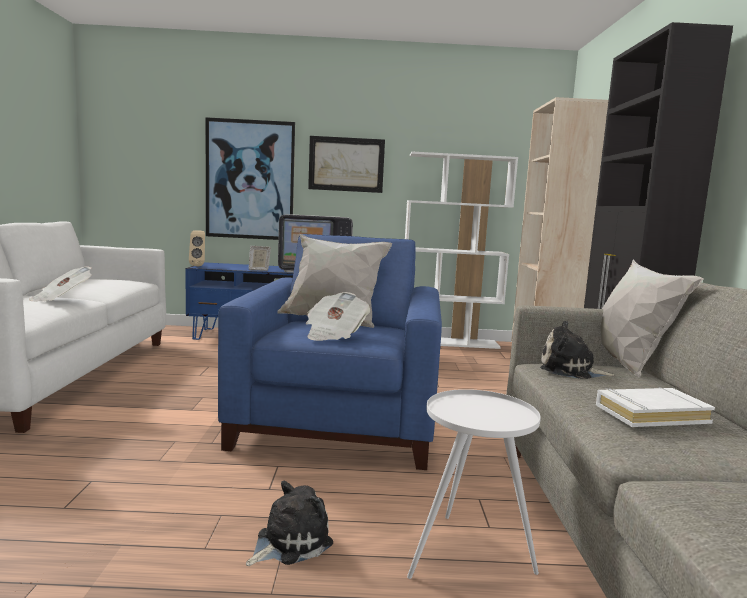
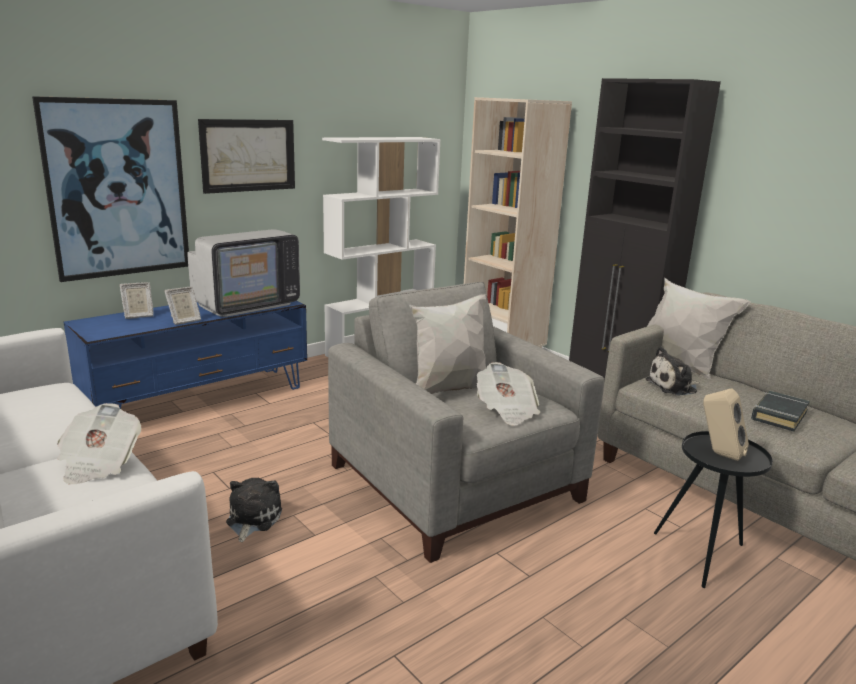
camera: 40 degrees left, 10 degrees up
beige speaker [189,230,205,266] -> beige speaker moved to [703,388,749,461]
blue armchair [218,234,442,470] -> grey armchair [328,282,604,563]
plush toy [246,481,333,566] -> plush toy moved to [226,478,282,542]
white side table [407,389,541,579] -> black side table [654,431,773,588]
white book [596,387,715,427] -> black book [751,391,810,432]
none -> picture frame [119,282,153,319]

